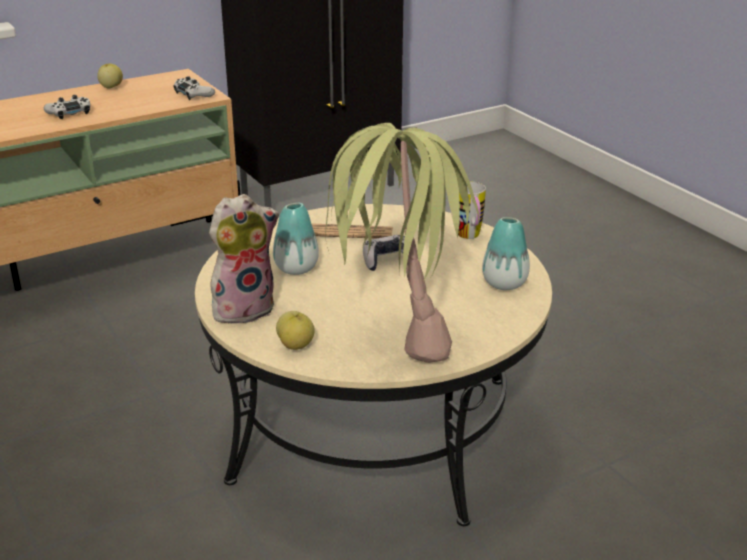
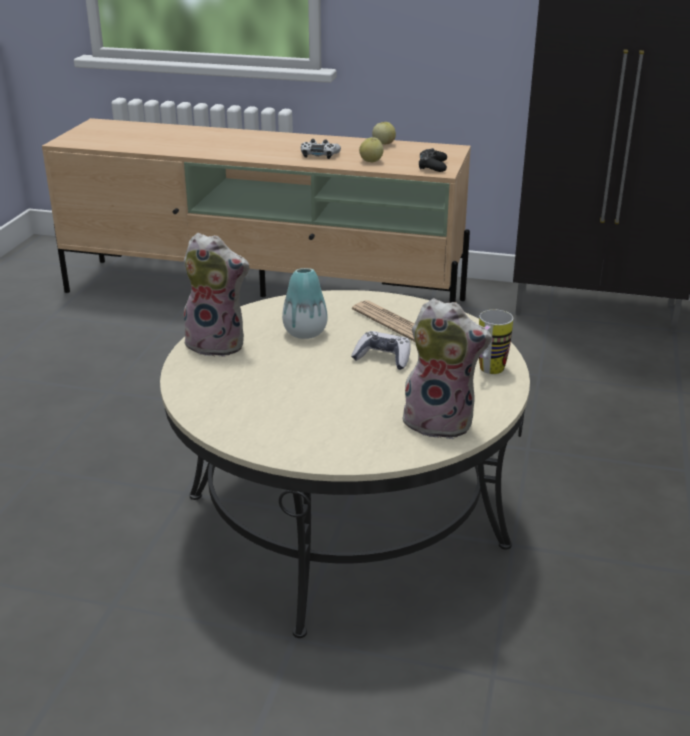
camera: 45 degrees right, 0 degrees up
white game controller [173,76,215,100] -> black game controller [419,148,447,172]
apple [276,311,315,350] -> apple moved to [359,137,383,162]
potted plant [325,123,479,363] -> none
vase [482,217,530,290] -> plush toy [400,298,492,439]

